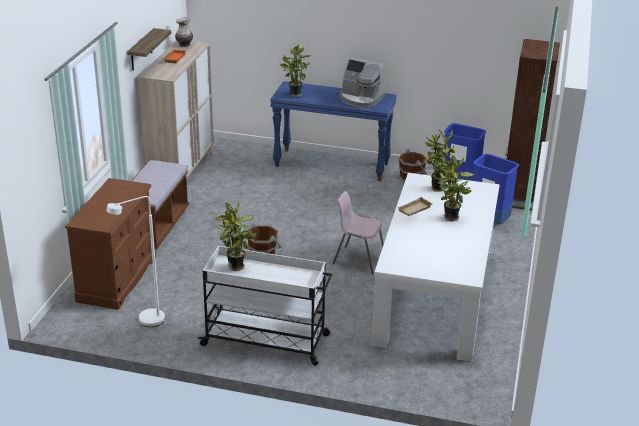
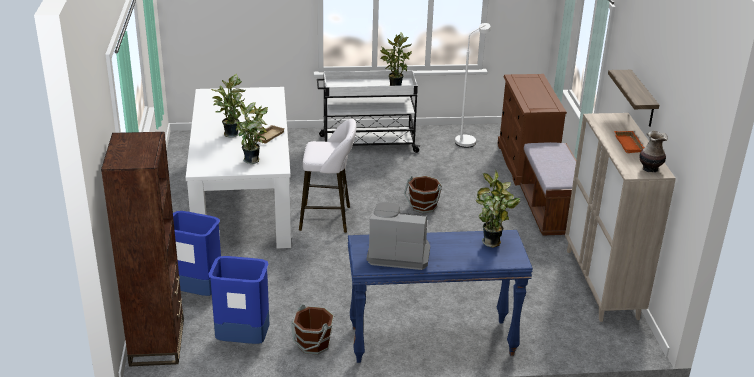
camera: 160 degrees right, 0 degrees up
pink chair [333,191,384,275] -> white stool [299,119,356,233]

